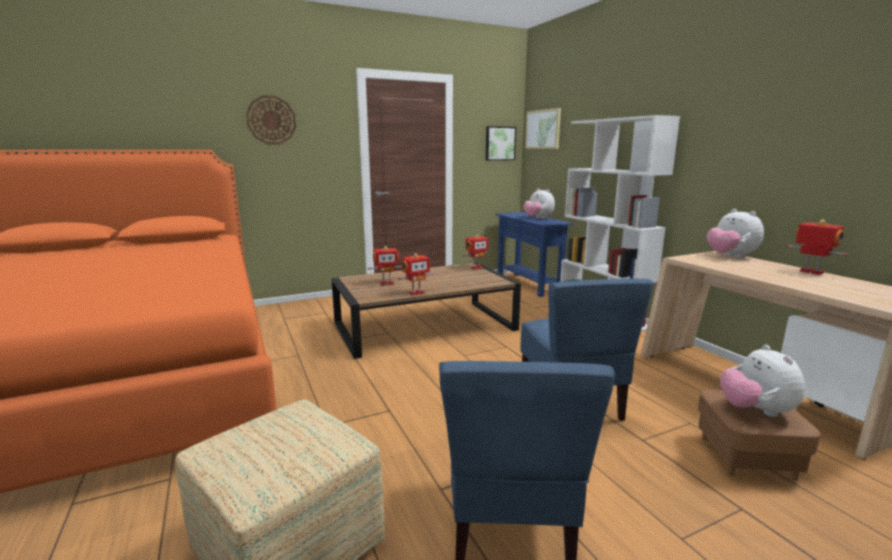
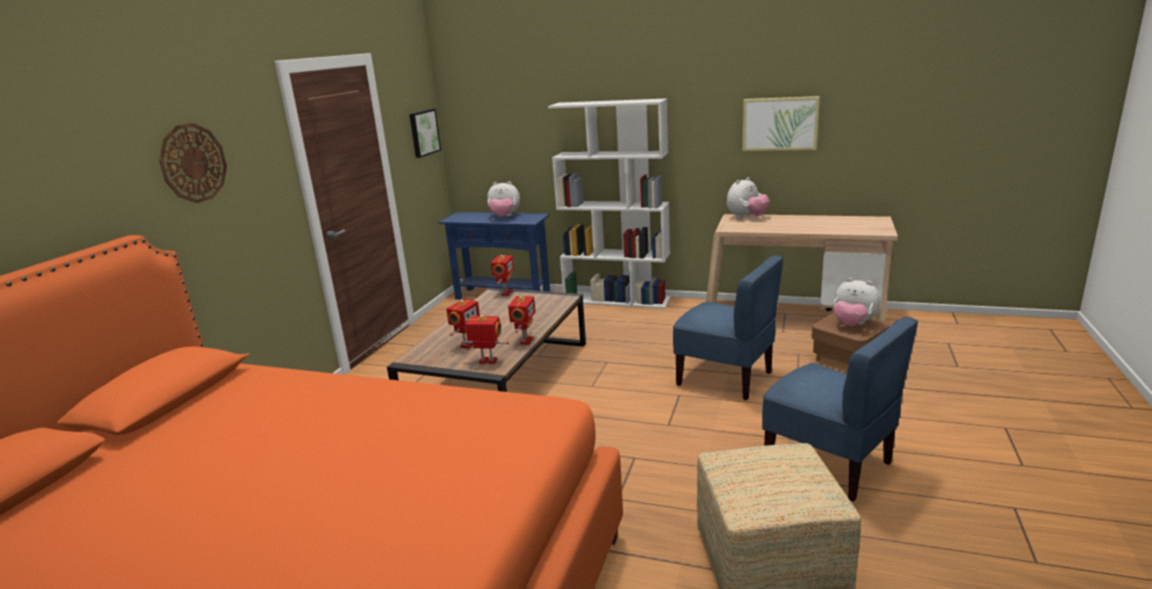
camera: 45 degrees left, 5 degrees up
picture [525,108,561,149] -> picture moved to [742,96,820,151]
plush toy [707,209,764,258] -> plush toy turned 60 degrees counterclockwise [727,177,769,219]
toy robot [786,219,848,275] -> toy robot moved to [461,315,509,364]

